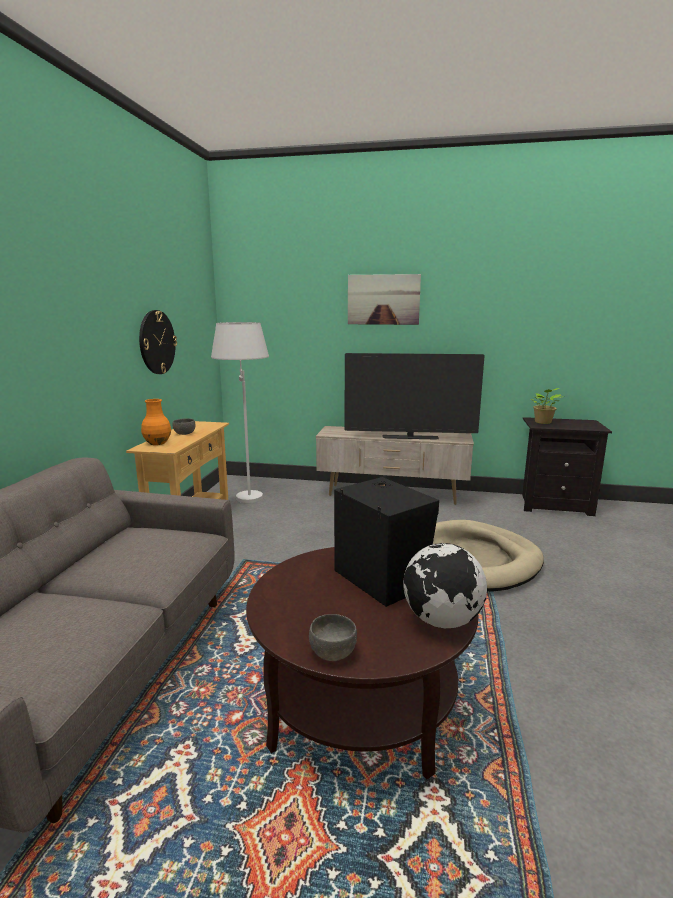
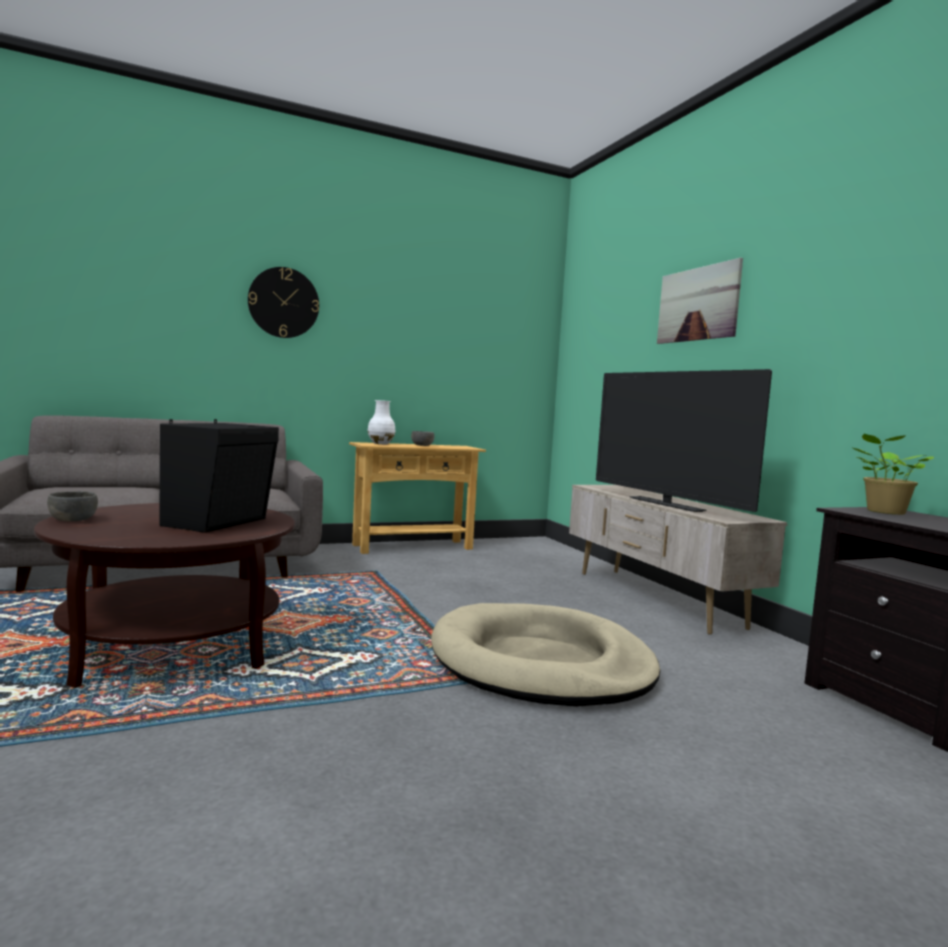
camera: 55 degrees right, 10 degrees down
wall clock [139,310,177,374] -> wall clock moved to [248,267,319,338]
orange vase [141,399,171,445] -> white vase [368,400,395,444]
white floor lamp [211,322,269,503] -> none
globe [403,543,487,628] -> none

